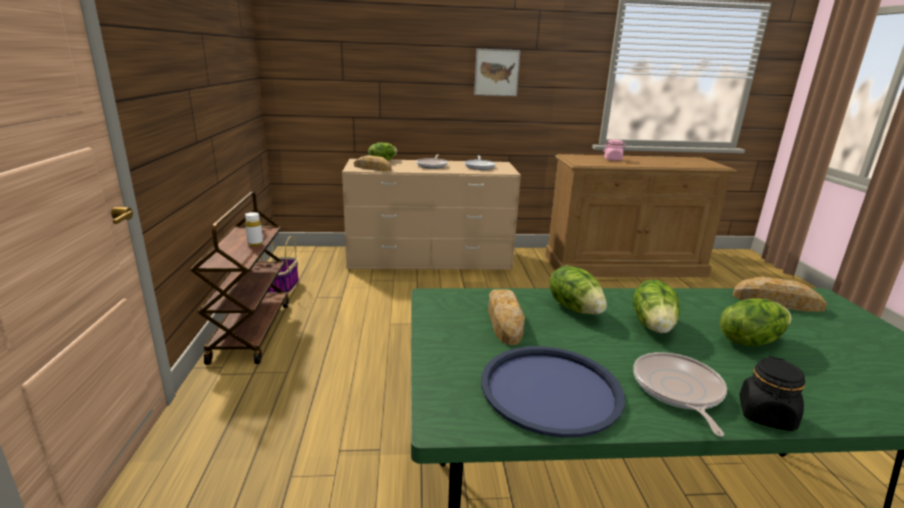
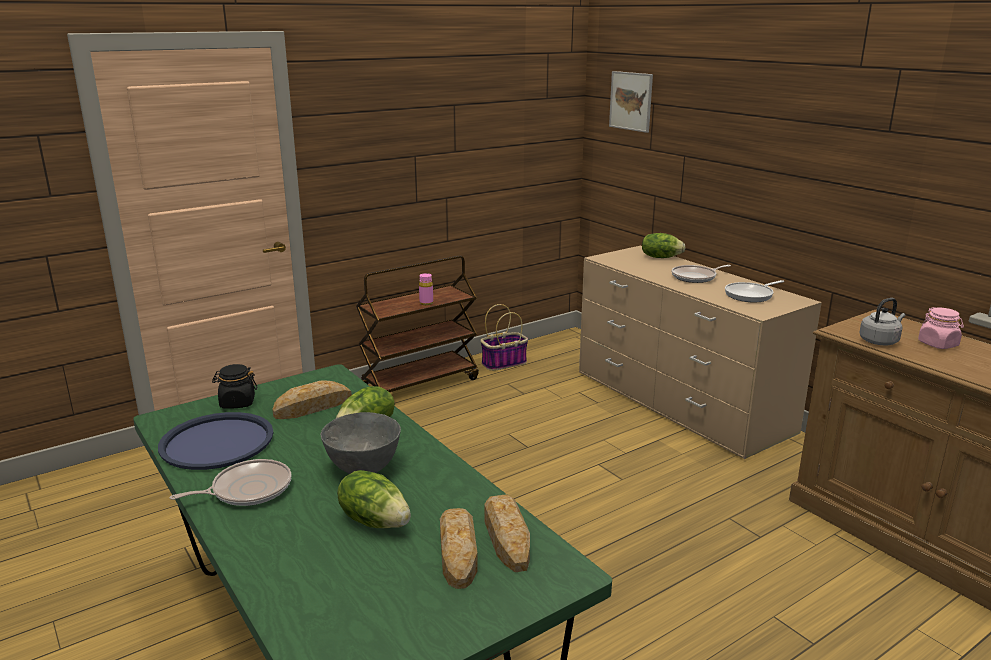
camera: 60 degrees right, 0 degrees up
white bottle [245,212,263,246] -> pink bottle [419,273,433,305]
bread [354,155,392,171] -> bread moved to [440,508,478,589]
picture [474,49,521,96] -> picture moved to [609,71,653,133]
lettuce [633,280,680,334] -> grey bowl [320,412,401,474]
black jar [739,356,805,431] -> black jar moved to [212,364,257,409]
none -> grey kettle [859,298,905,345]

